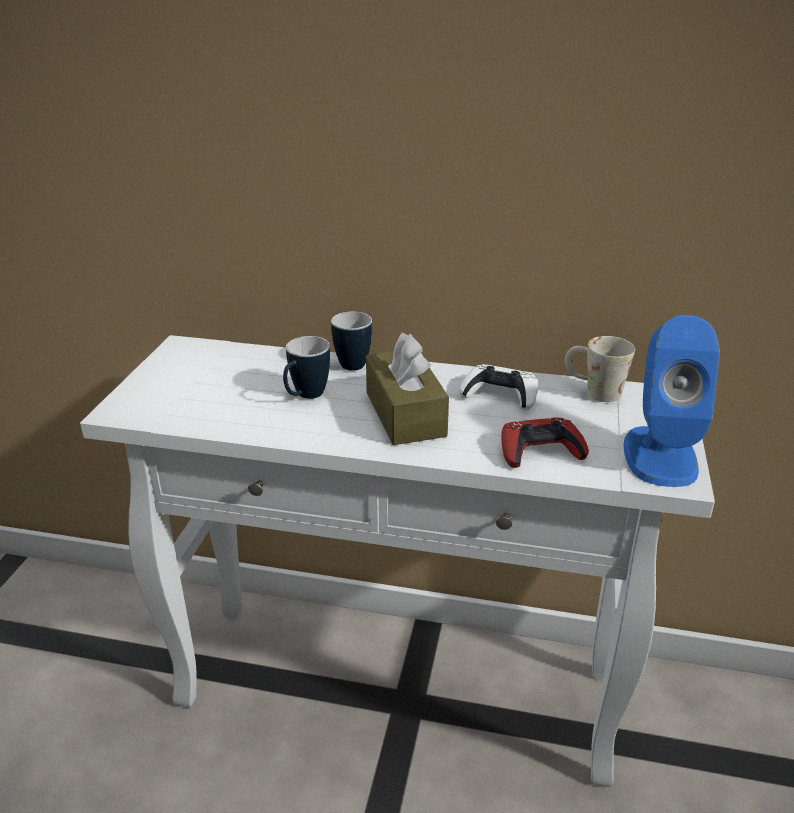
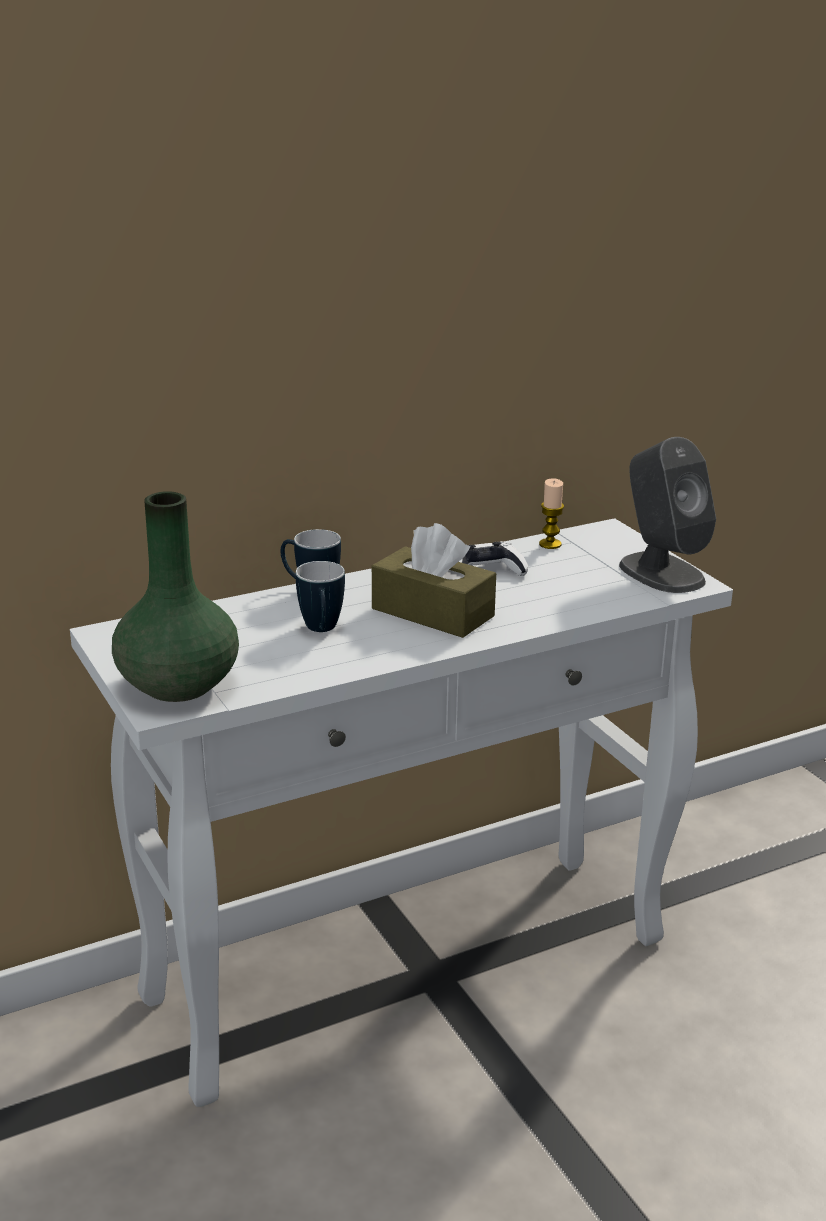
camera: 40 degrees left, 5 degrees down
red game controller [501,418,589,468] -> none
white mug [565,336,635,402] -> candle [539,478,564,549]
blue speaker [623,315,720,487] -> grey speaker [619,437,716,593]
none -> green vase [112,491,239,702]

